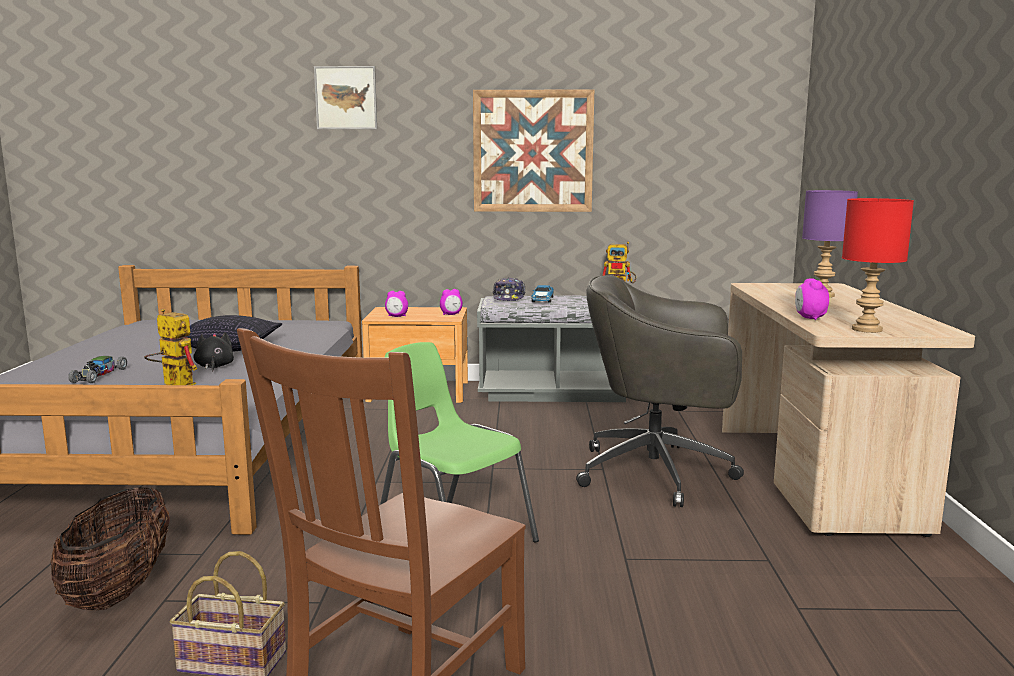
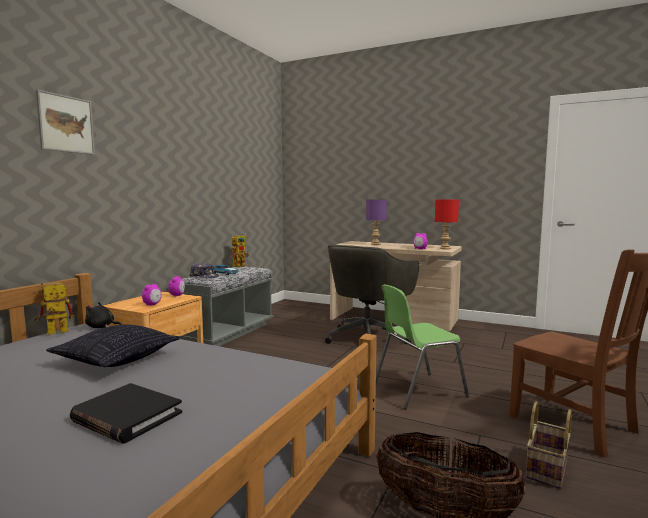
camera: 65 degrees left, 5 degrees down
toy car [68,356,127,383] -> black book [70,383,182,444]
toy robot [144,309,197,385] -> toy robot moved to [34,282,74,335]
black plush toy [193,332,234,371] -> black plush toy moved to [85,302,122,328]
picture [473,90,594,212] -> none

